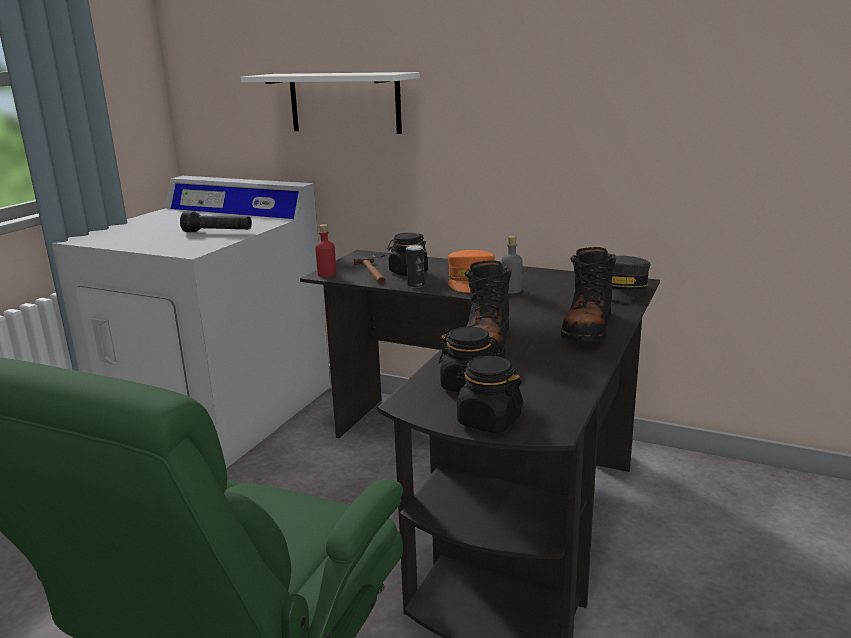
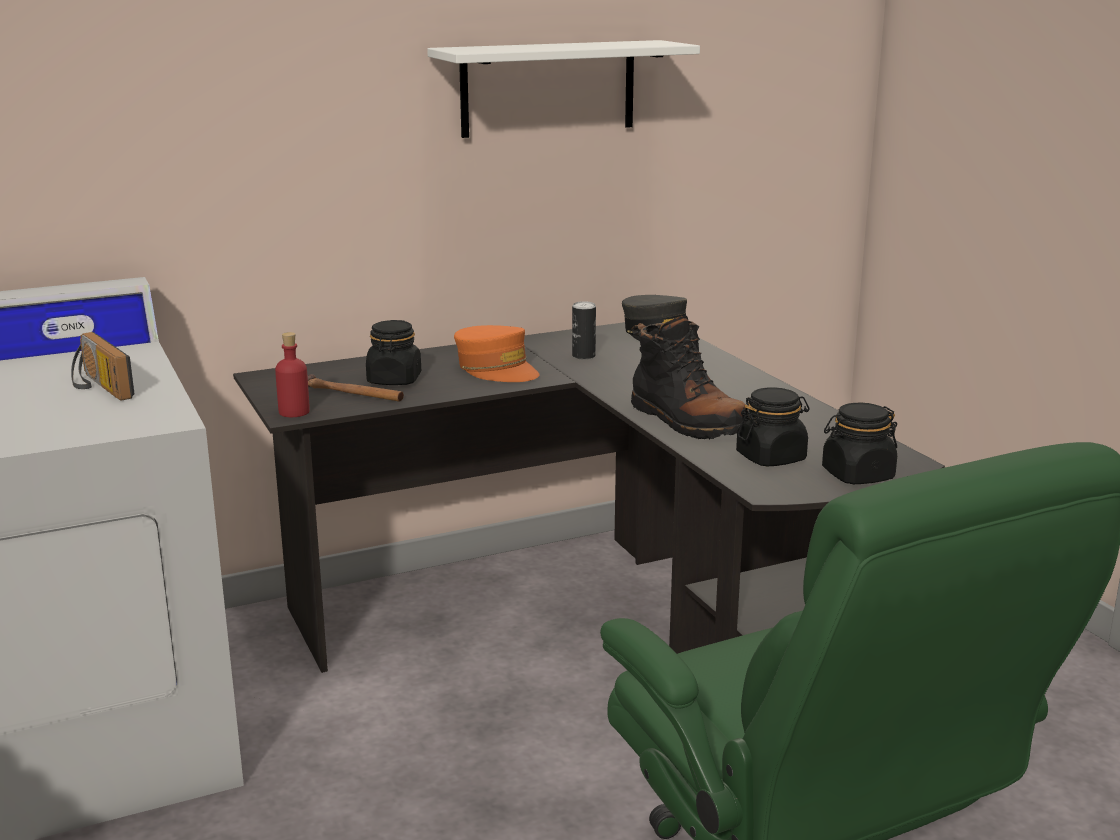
camera: 50 degrees left, 0 degrees up
black flashlight [180,211,252,232] -> radio [71,332,134,401]
white shelf [240,72,420,134] -> white shelf moved to [427,40,700,138]
can [406,245,425,288] -> can moved to [572,301,596,359]
grey bottle [501,236,522,293] -> none
black boot [561,247,616,341] -> none

